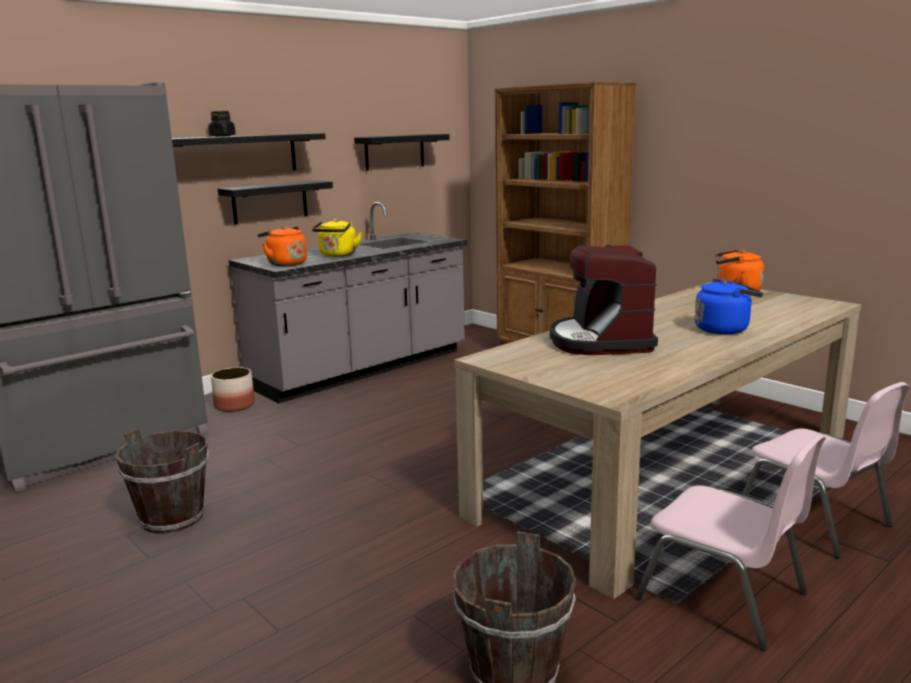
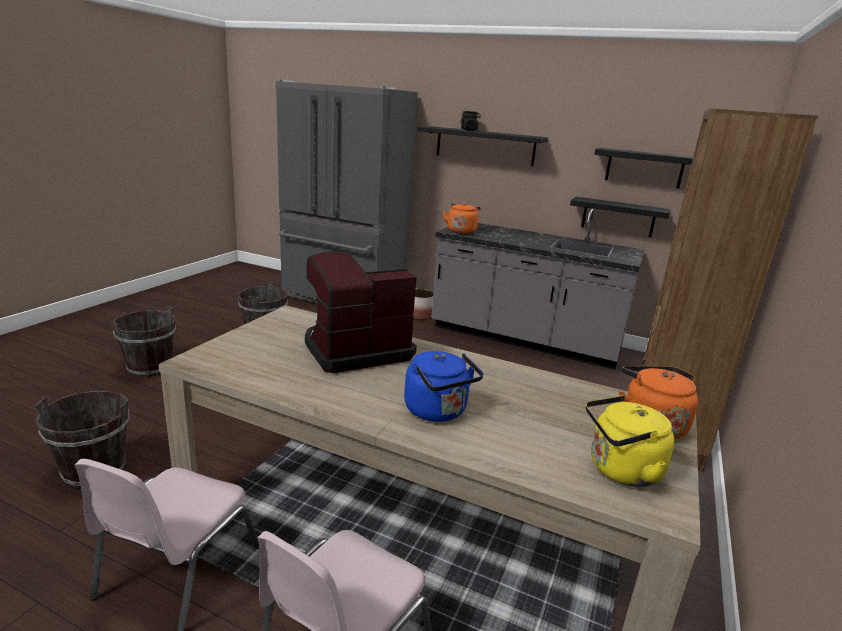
camera: 65 degrees right, 5 degrees up
black shelf [218,180,333,224] -> black shelf moved to [570,197,670,237]
yellow kettle [312,219,362,257] -> yellow kettle moved to [586,395,675,487]
none -> brown bucket [111,306,176,377]

